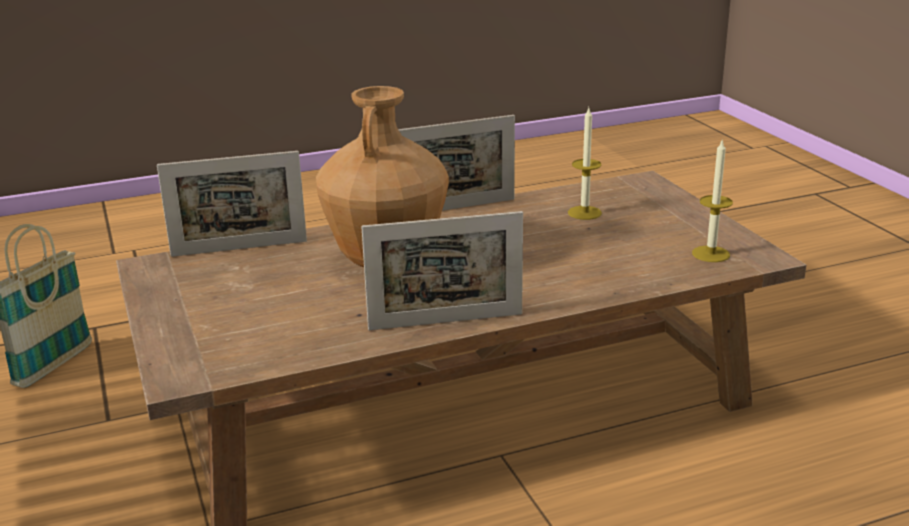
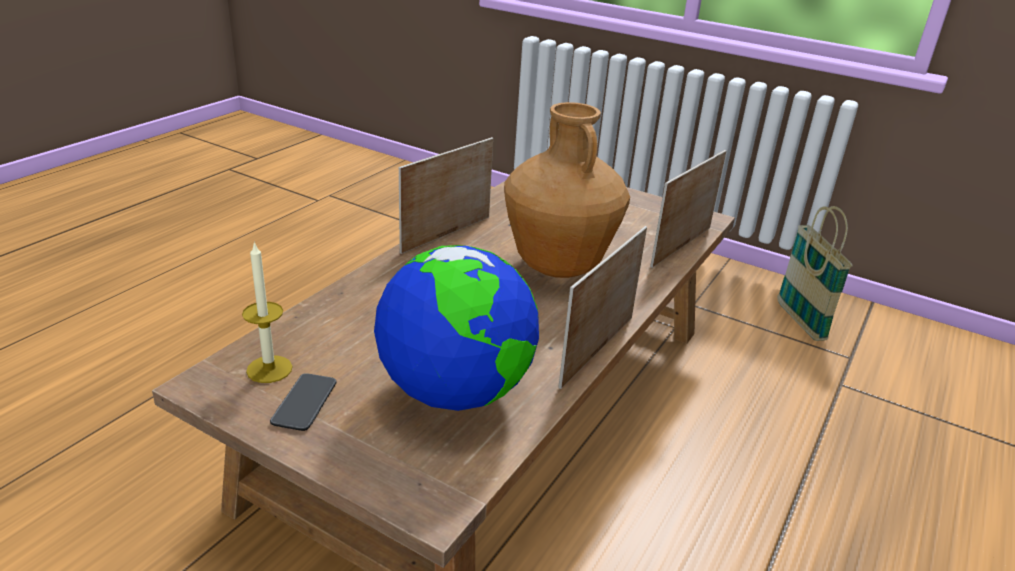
camera: 140 degrees right, 5 degrees up
candle [568,108,602,220] -> globe [374,245,539,411]
none -> phone [270,373,337,431]

